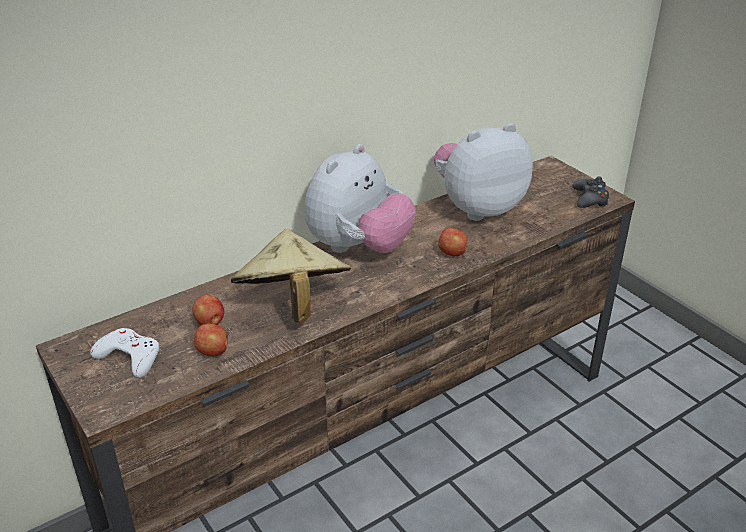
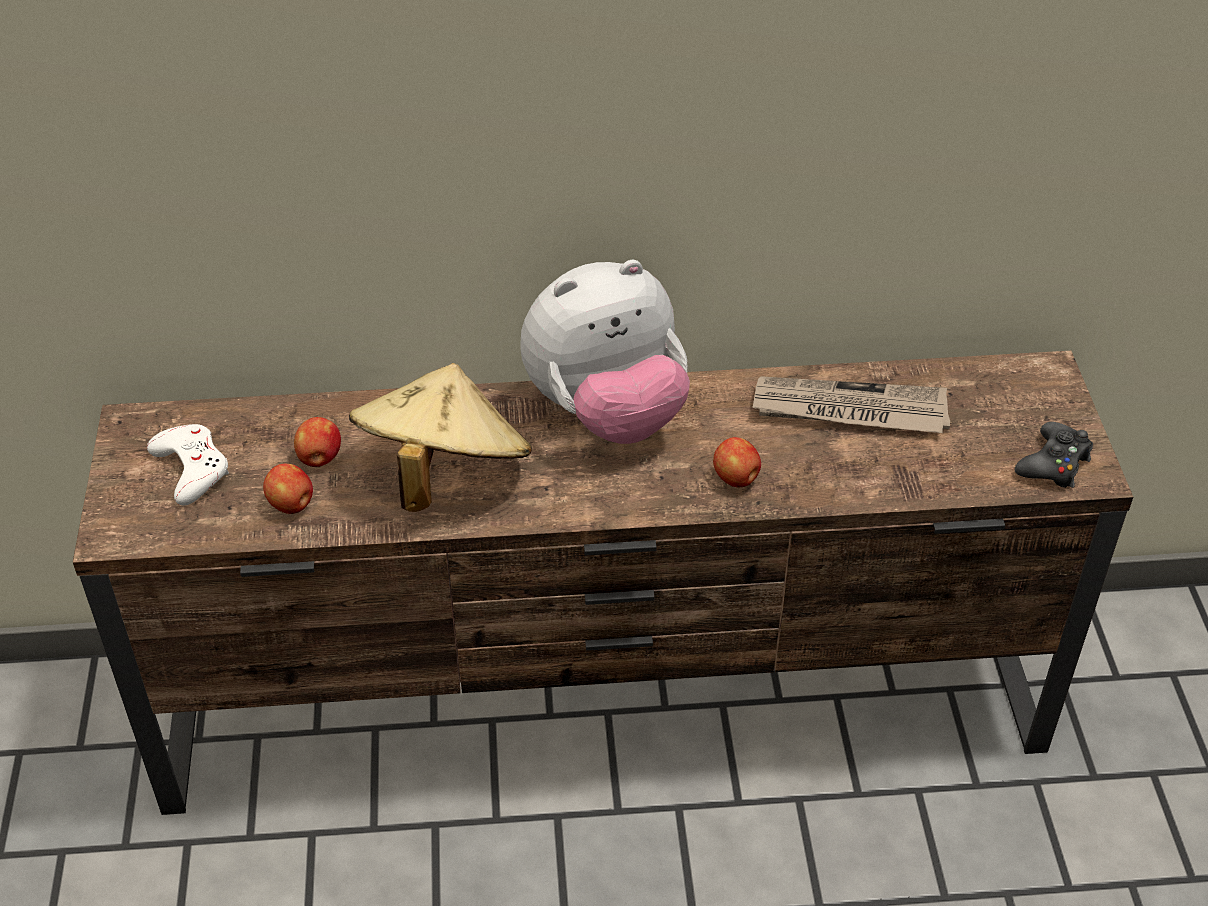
camera: 30 degrees right, 10 degrees up
plush toy [434,123,533,221] -> newspaper [752,376,950,433]

